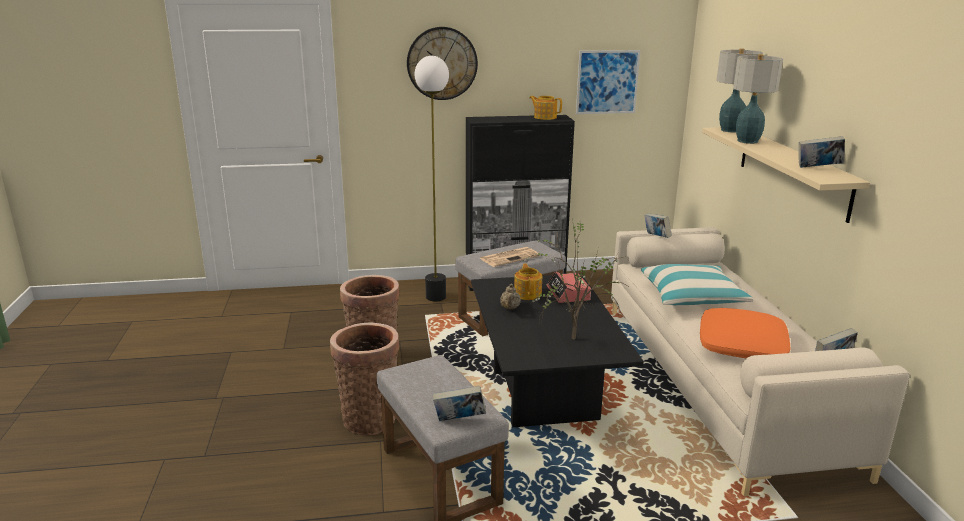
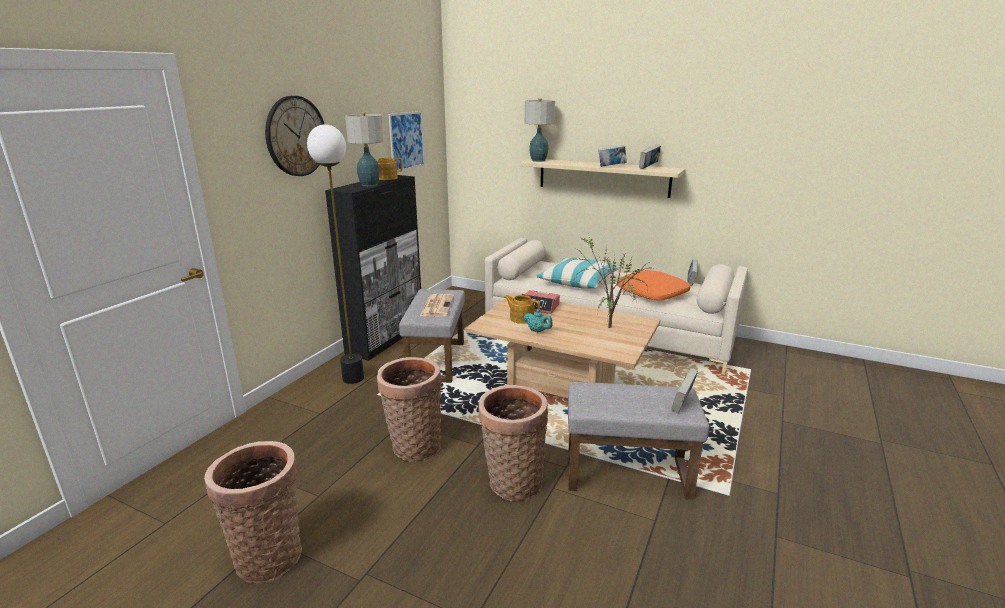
camera: 55 degrees left, 0 degrees up
black coffee table [471,274,644,427] -> beige coffee table [466,294,660,398]
beige teapot [500,284,521,310] -> turquoise teapot [524,309,553,332]
book [644,213,672,238] -> book moved to [598,145,627,167]
table lamp [733,54,783,144] -> table lamp moved to [345,112,383,187]
none -> basket [204,441,302,584]

